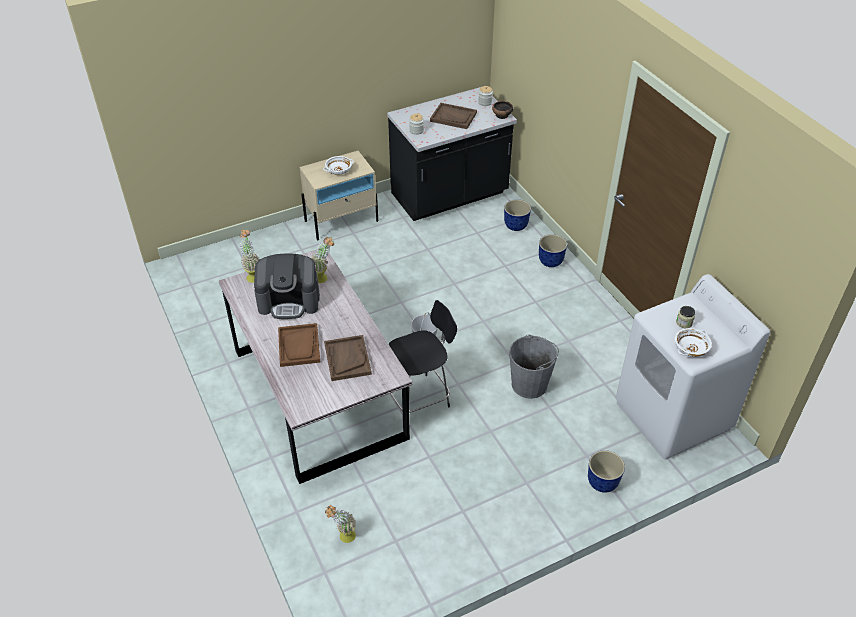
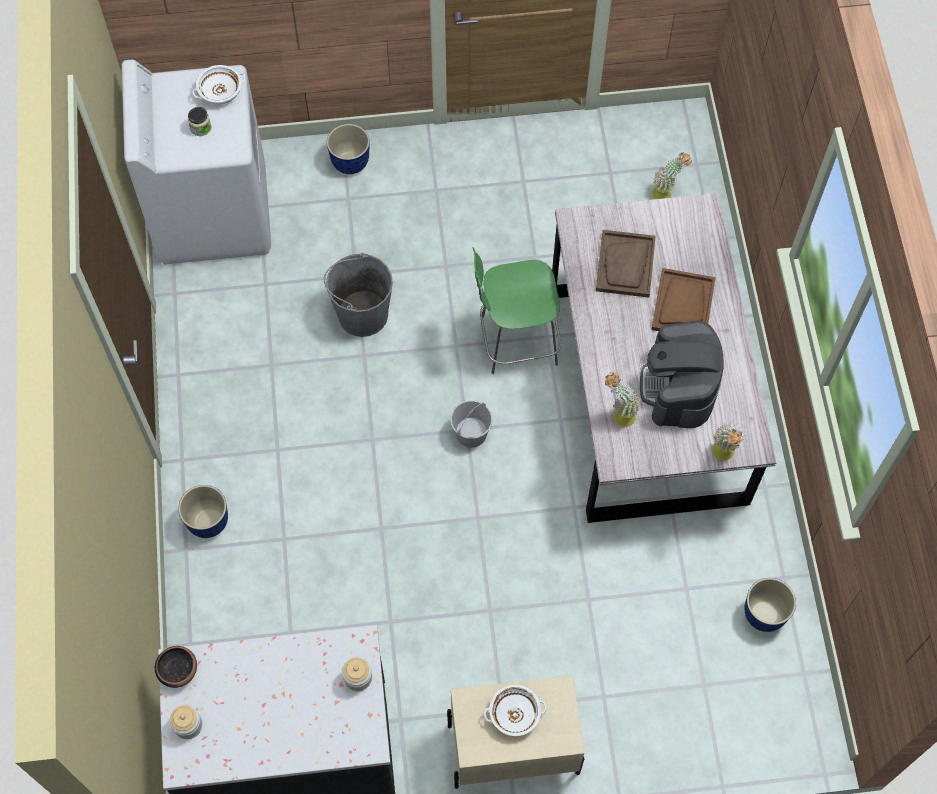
camera: 160 degrees left, 20 degrees up
coffee machine [254,254,320,319] -> coffee machine turned 105 degrees counterclockwise [640,320,723,428]
black chair [389,300,457,413] -> green chair [473,247,561,374]
brown tray [430,103,477,129] -> none
planter [504,200,531,231] -> planter moved to [744,578,796,632]

